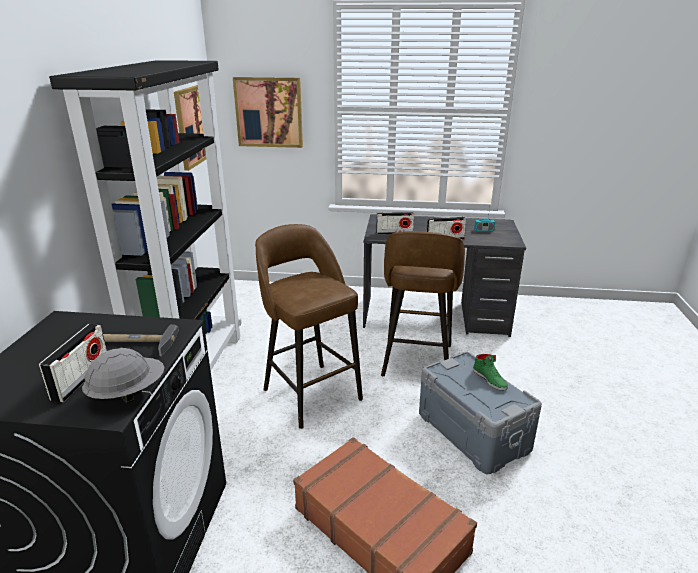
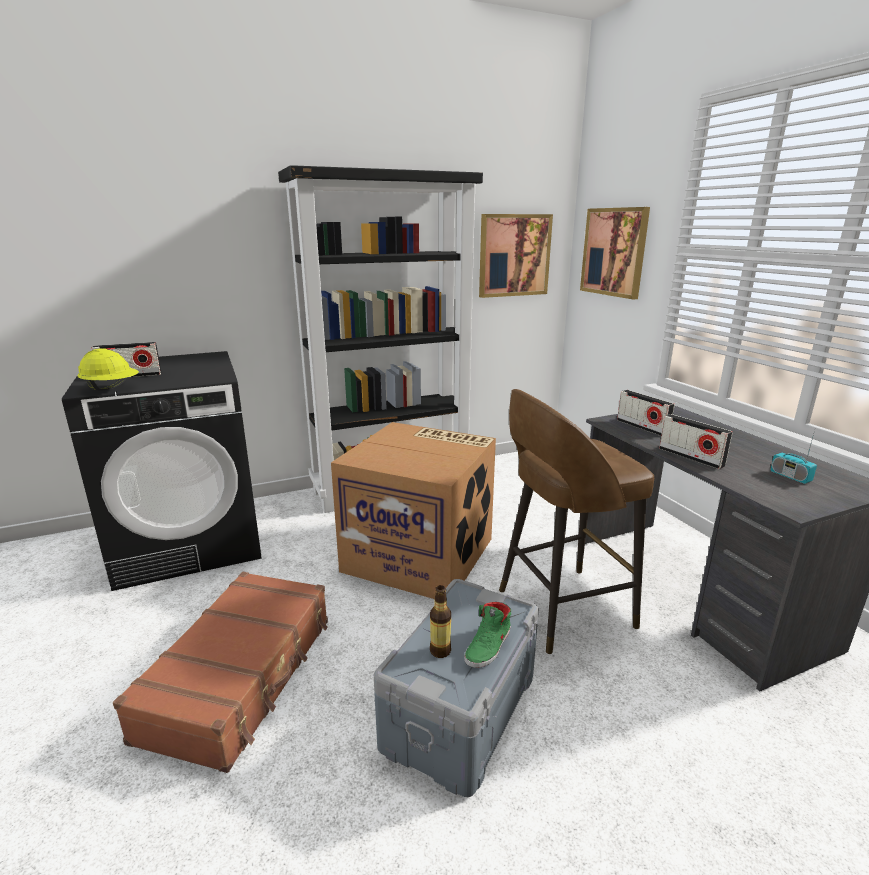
camera: 60 degrees right, 5 degrees down
grey hard hat [82,348,164,403] -> yellow hard hat [77,348,139,391]
hammer [103,325,179,356] -> none
brown stool [255,224,363,429] -> cardboard box [331,422,496,599]
none -> bottle [430,585,451,658]

